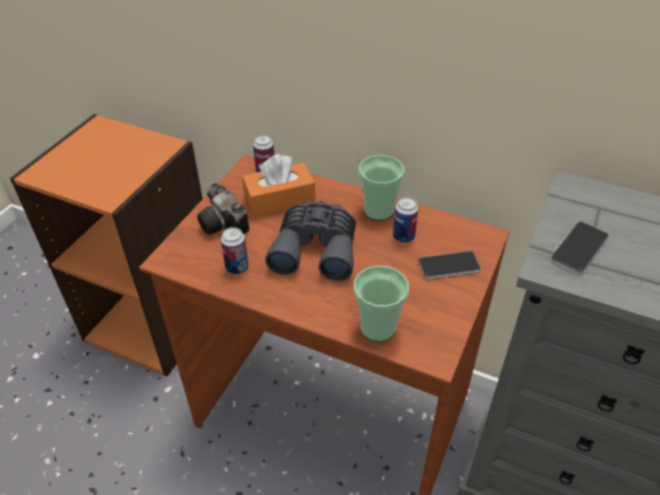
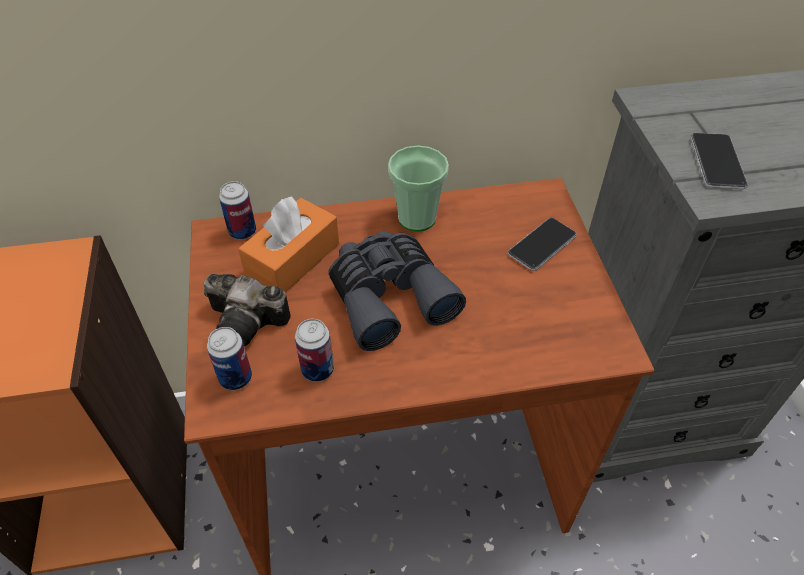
camera: 35 degrees left, 5 degrees up
cup [354,266,409,342] -> none
can [393,197,418,243] -> can moved to [207,327,252,390]

